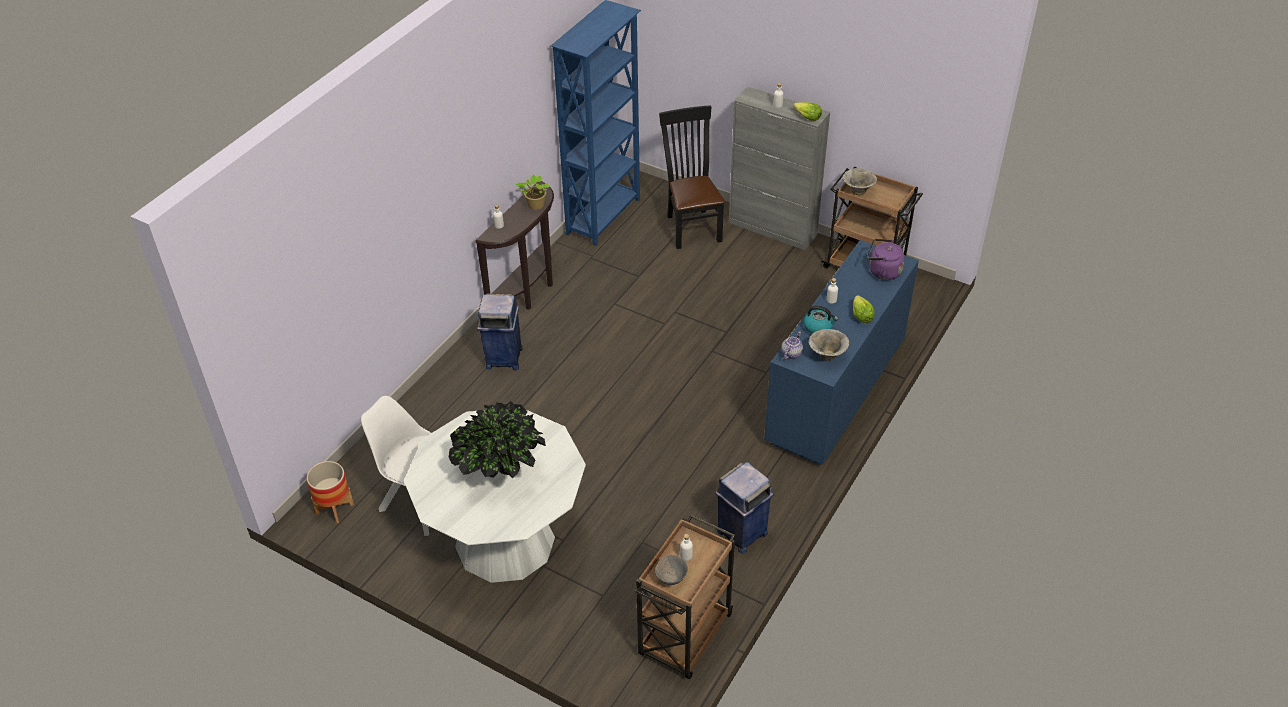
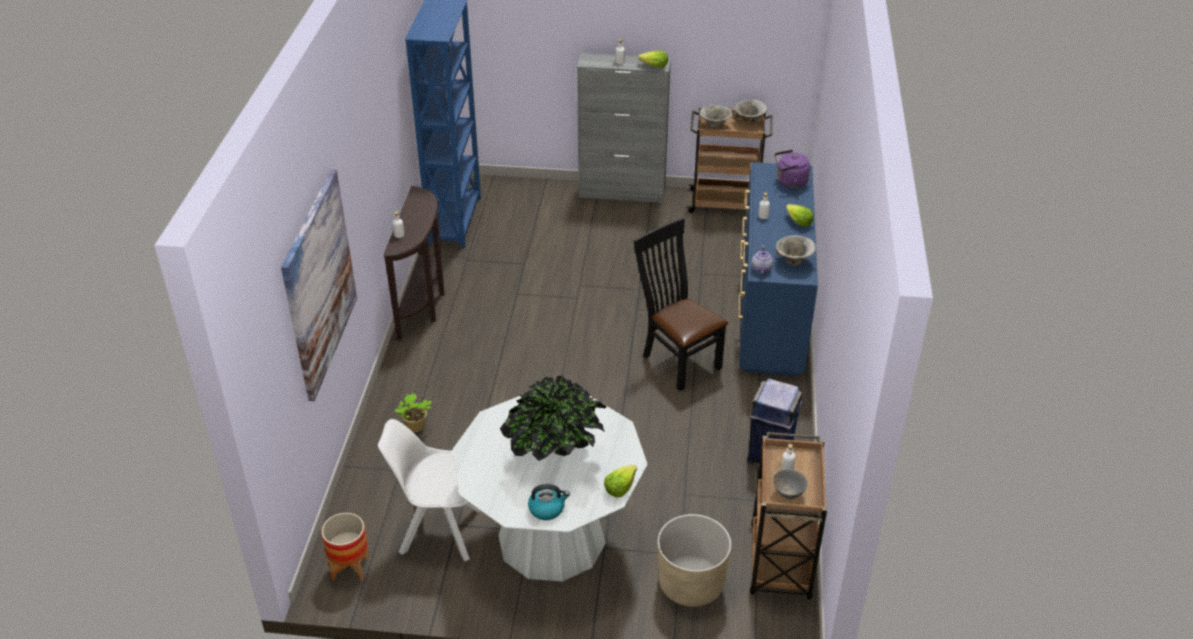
camera: 25 degrees left, 5 degrees down
blue trash can [477,293,523,370] -> none
potted plant [516,175,550,210] -> potted plant moved to [394,393,432,432]
black chair [659,105,726,249] -> black chair moved to [634,217,729,391]
kettle [804,305,838,334] -> kettle moved to [528,484,570,520]
none -> picture [281,169,357,401]
none -> lettuce [604,465,637,498]
none -> beige planter [658,514,731,607]
none -> bowl [733,99,768,125]

